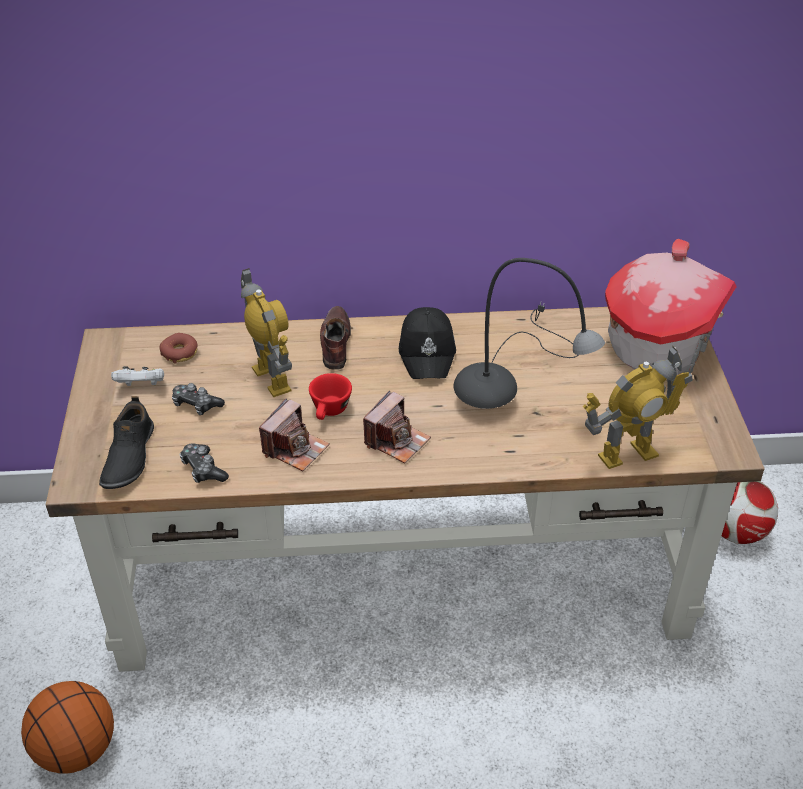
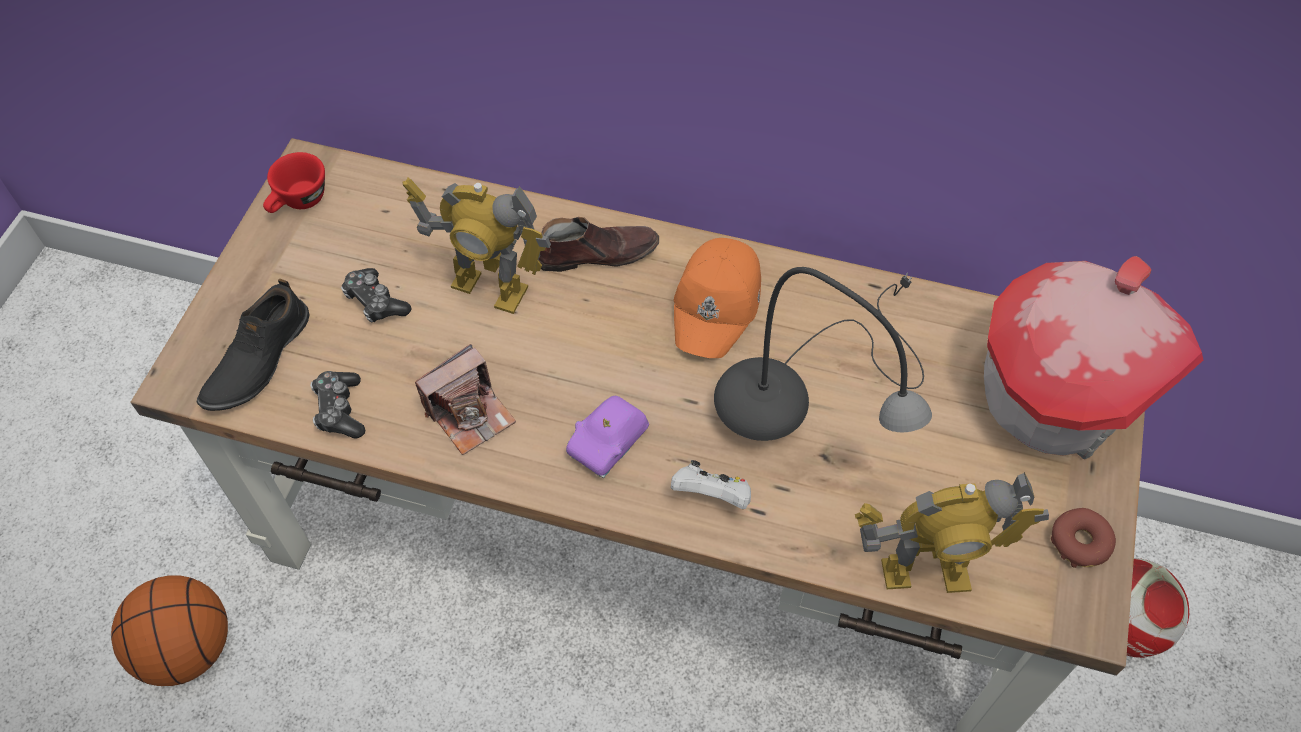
camera: 20 degrees right, 15 degrees up
white game controller [111,366,164,386] -> white game controller moved to [671,460,751,509]
donut [160,333,198,364] -> donut moved to [1051,508,1116,568]
toy robot [241,268,292,397] -> toy robot turned 120 degrees clockwise [402,178,551,314]
red cup [309,373,352,420] -> red cup moved to [263,152,325,213]
brown shoe [320,306,351,370] -> brown shoe turned 60 degrees clockwise [538,217,659,272]
camera [363,390,431,463] -> purple toy car [566,396,649,478]
black cap [399,307,456,379] -> orange cap [674,238,761,358]

